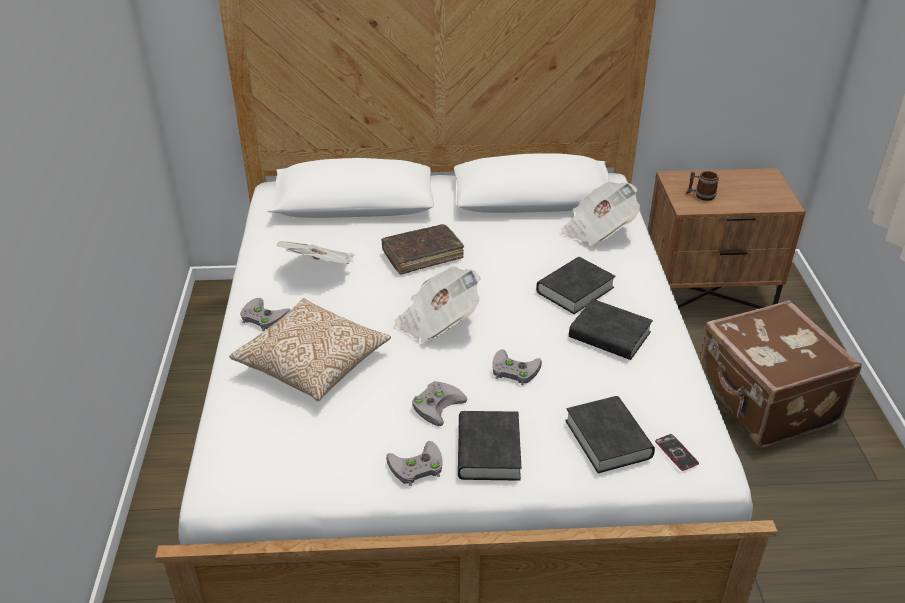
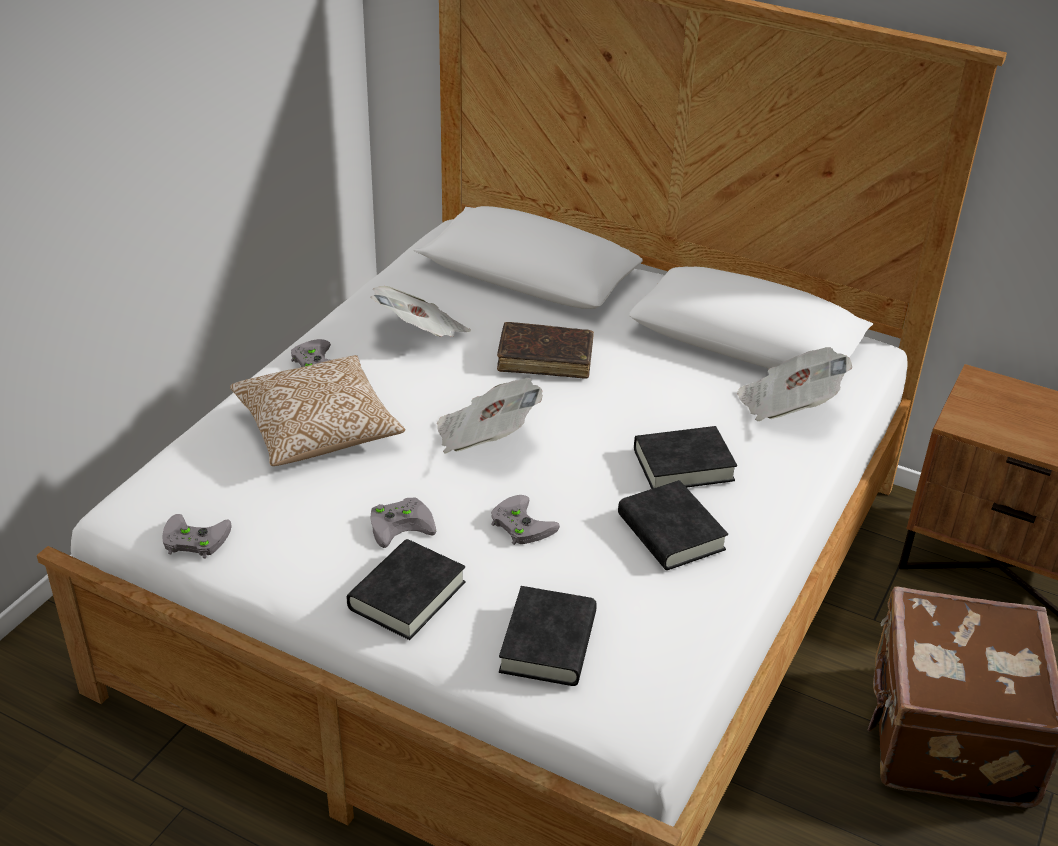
camera: 30 degrees right, 0 degrees up
grey game controller [386,441,443,486] -> grey game controller moved to [162,514,232,558]
phone [655,434,699,471] -> none
mug [687,171,719,201] -> none

